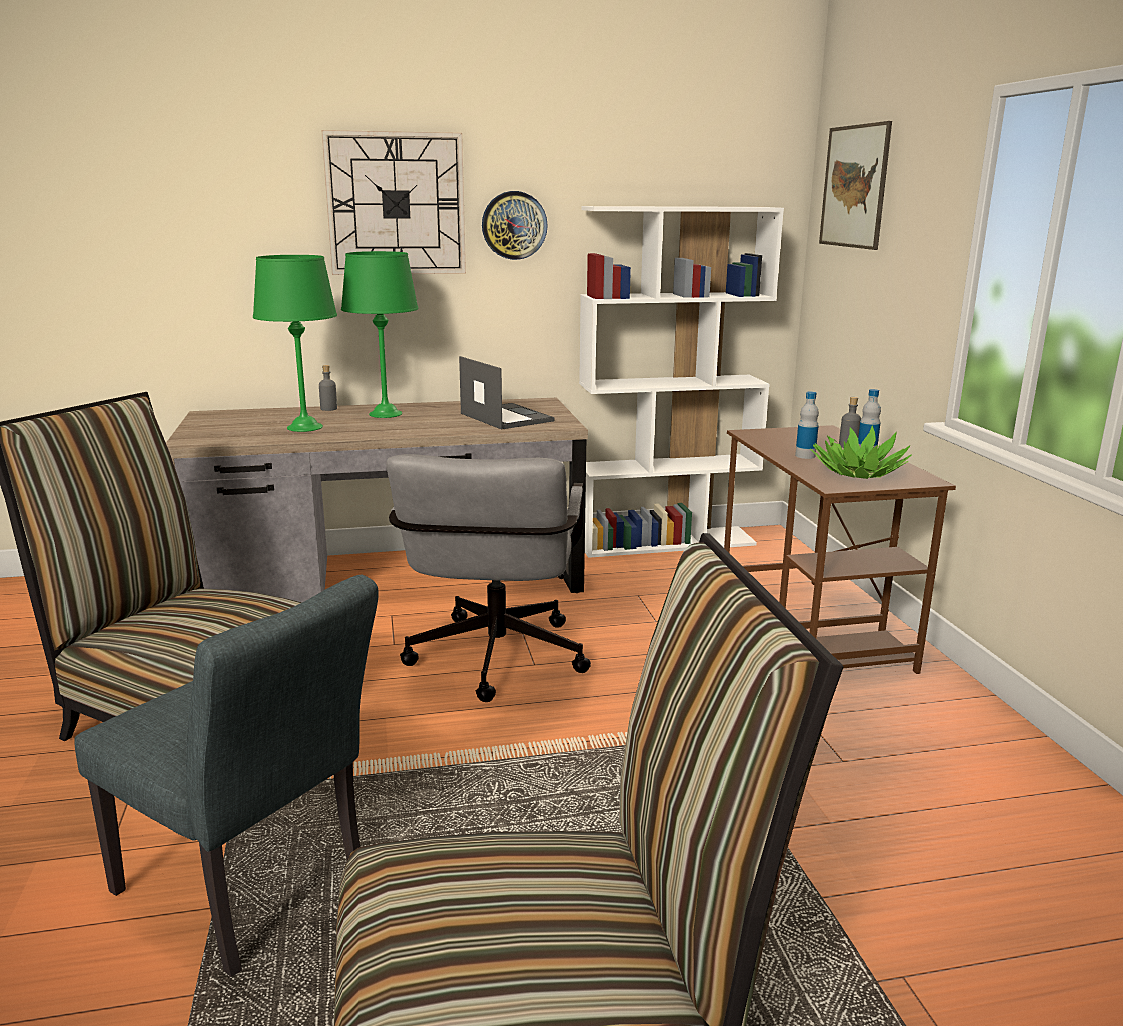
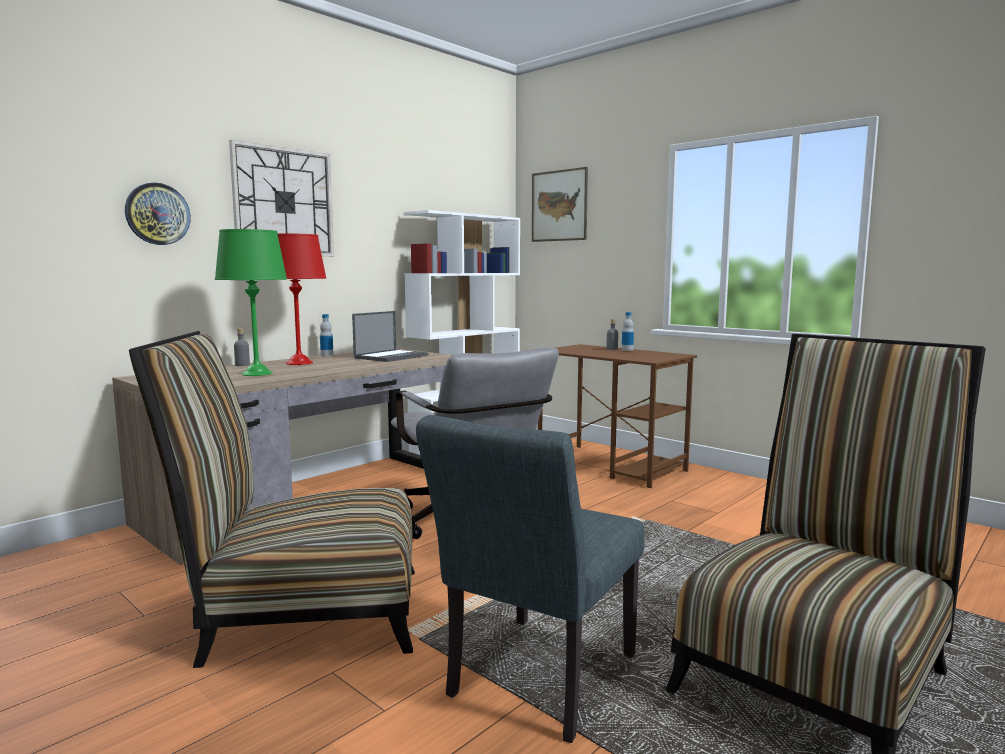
camera: 35 degrees left, 10 degrees down
grey chair [74,575,379,977] -> grey chair turned 120 degrees clockwise [416,415,644,743]
green table lamp [341,251,419,418] -> red table lamp [278,233,326,365]
laptop [459,356,554,429] -> laptop turned 105 degrees clockwise [352,311,428,362]
wall clock [482,191,548,260] -> wall clock moved to [125,182,191,245]
bottle [795,391,819,459] -> bottle moved to [320,314,334,356]
potted plant [810,425,912,479] -> none

